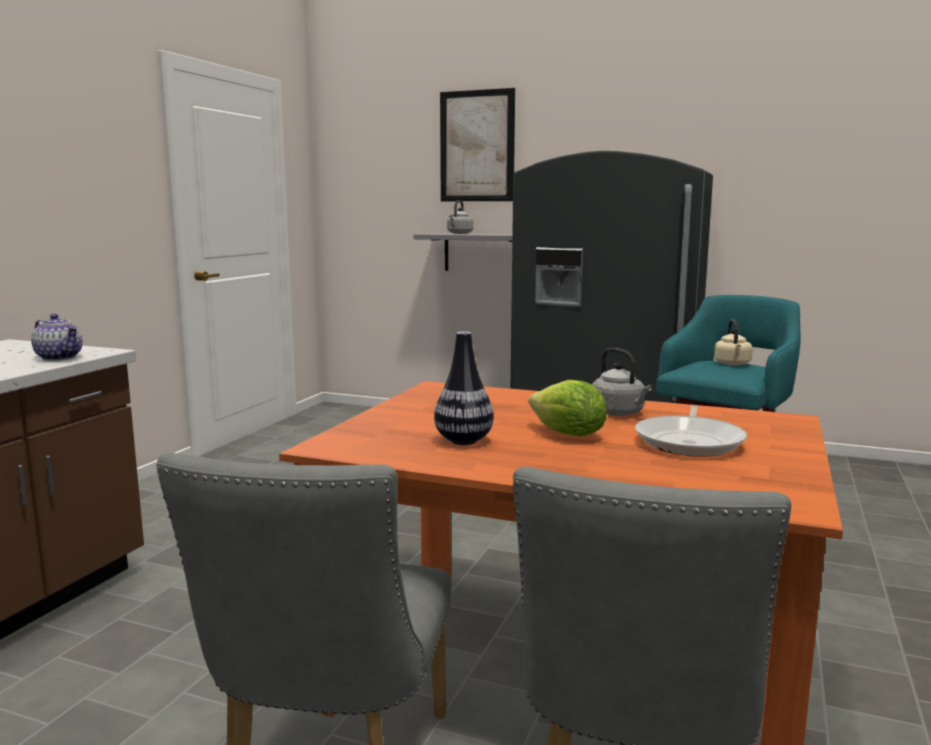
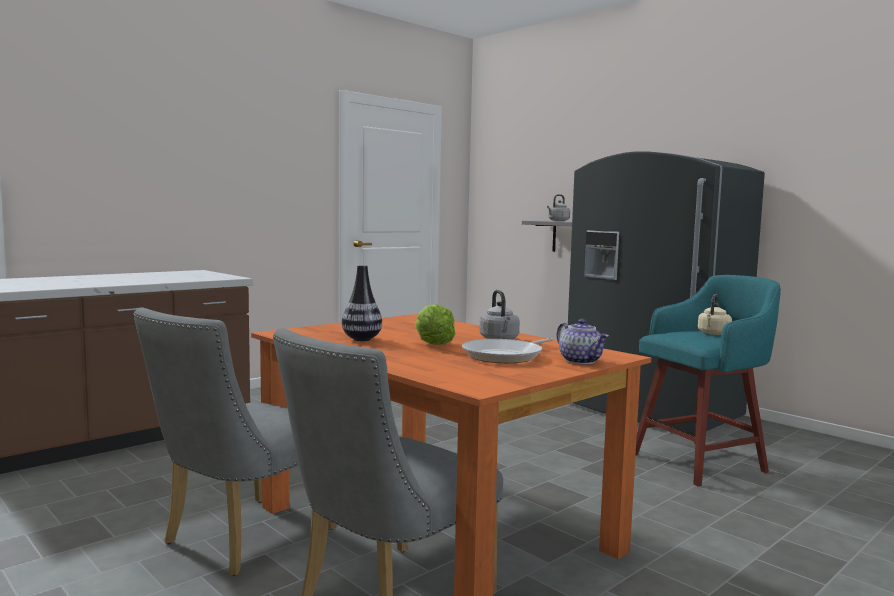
camera: 25 degrees right, 5 degrees down
teapot [31,314,83,361] -> teapot moved to [557,319,609,364]
picture [440,88,515,201] -> none

